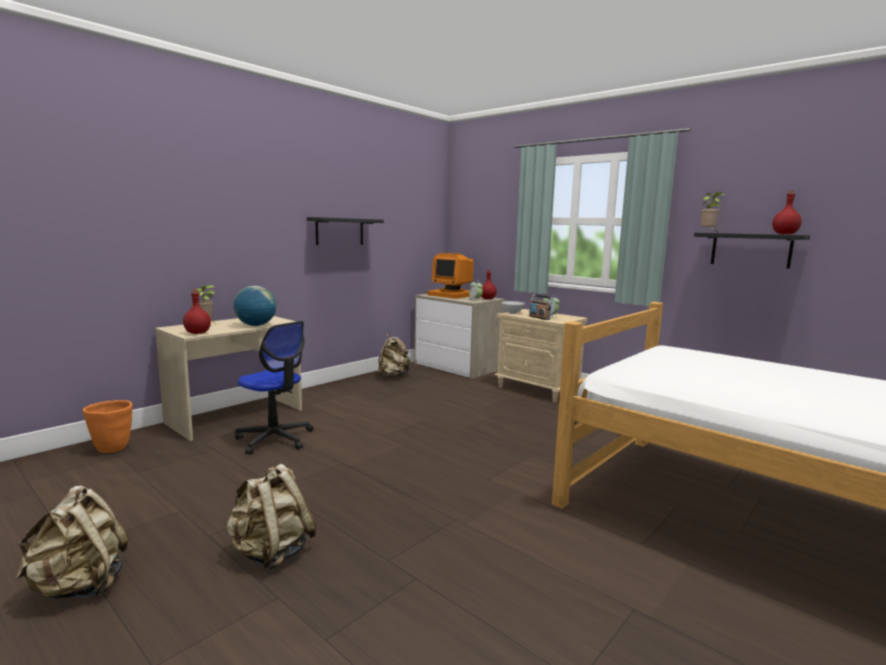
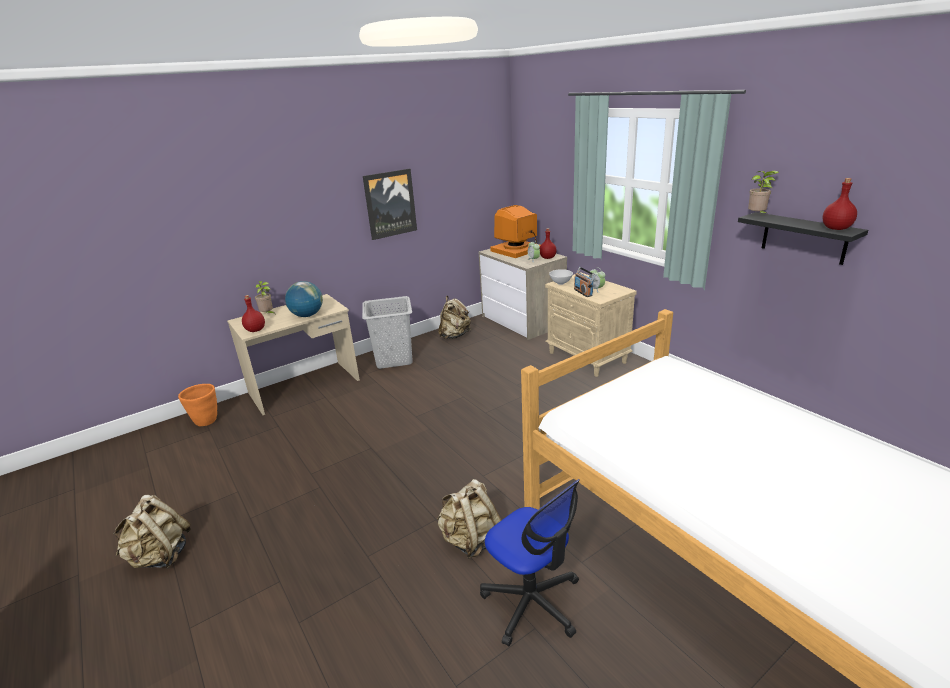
camera: 15 degrees right, 15 degrees up
beige backpack [226,464,317,571] -> beige backpack moved to [437,479,501,558]
office chair [235,321,313,455] -> office chair moved to [480,479,580,646]
black shelf [307,217,384,245] -> picture [363,169,417,240]
monitor [427,253,473,299] -> monitor turned 90 degrees clockwise [490,205,540,258]
none -> grey laundry basket [362,296,412,369]

